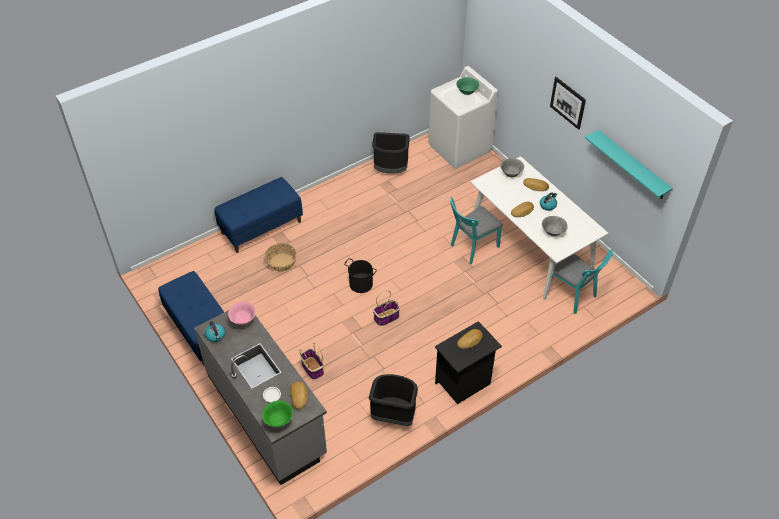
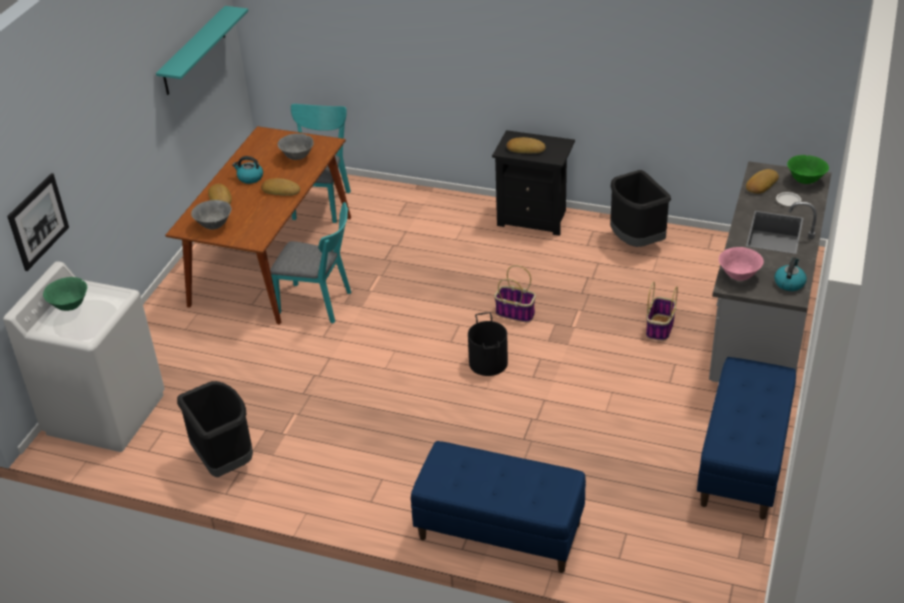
camera: 125 degrees left, 10 degrees down
basket [264,243,297,272] -> none
white dining table [470,156,609,300] -> brown dining table [165,126,351,325]
picture [550,77,586,130] -> picture moved to [7,173,69,271]

